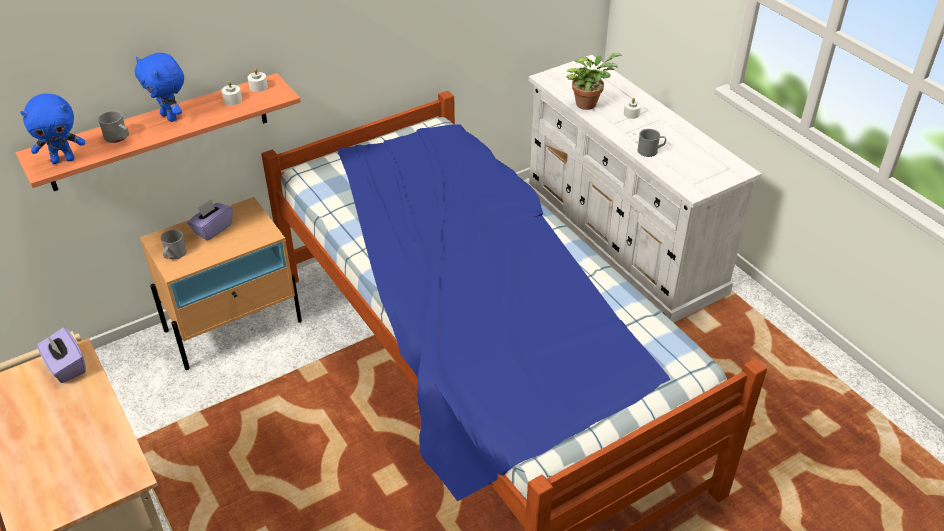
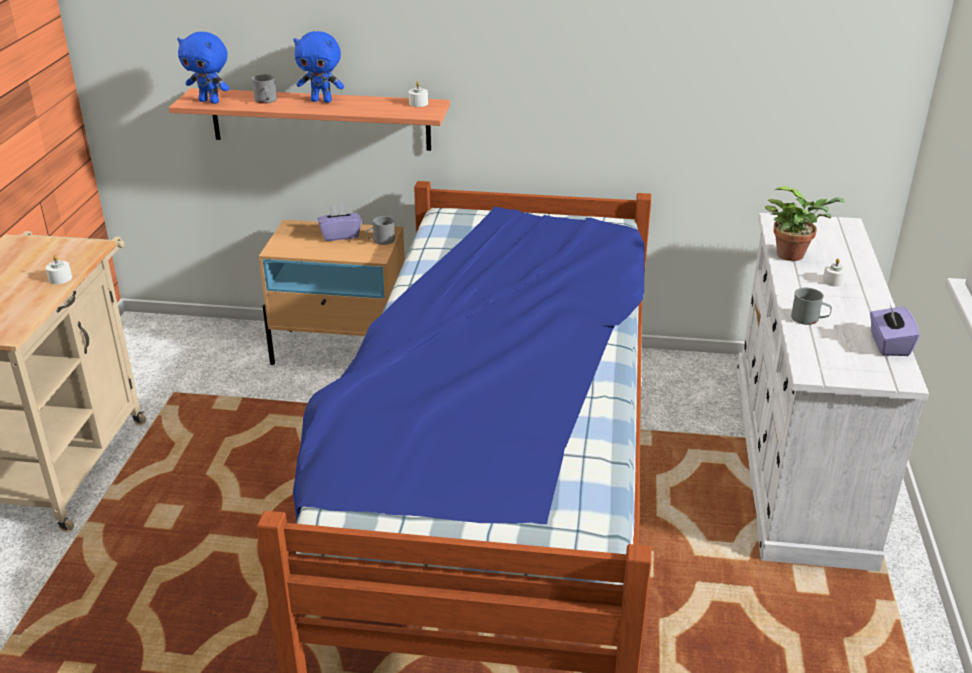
camera: 40 degrees right, 10 degrees down
purple tissue box [37,327,86,383] -> purple tissue box moved to [870,304,919,356]
blue plush toy [135,53,184,122] -> blue plush toy turned 75 degrees counterclockwise [293,31,344,103]
grey mug [161,229,187,259] -> grey mug moved to [366,216,395,245]
white candle [221,81,242,105] -> white candle moved to [46,255,72,284]

